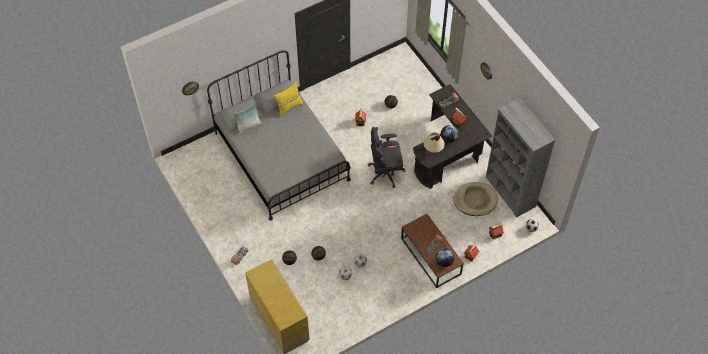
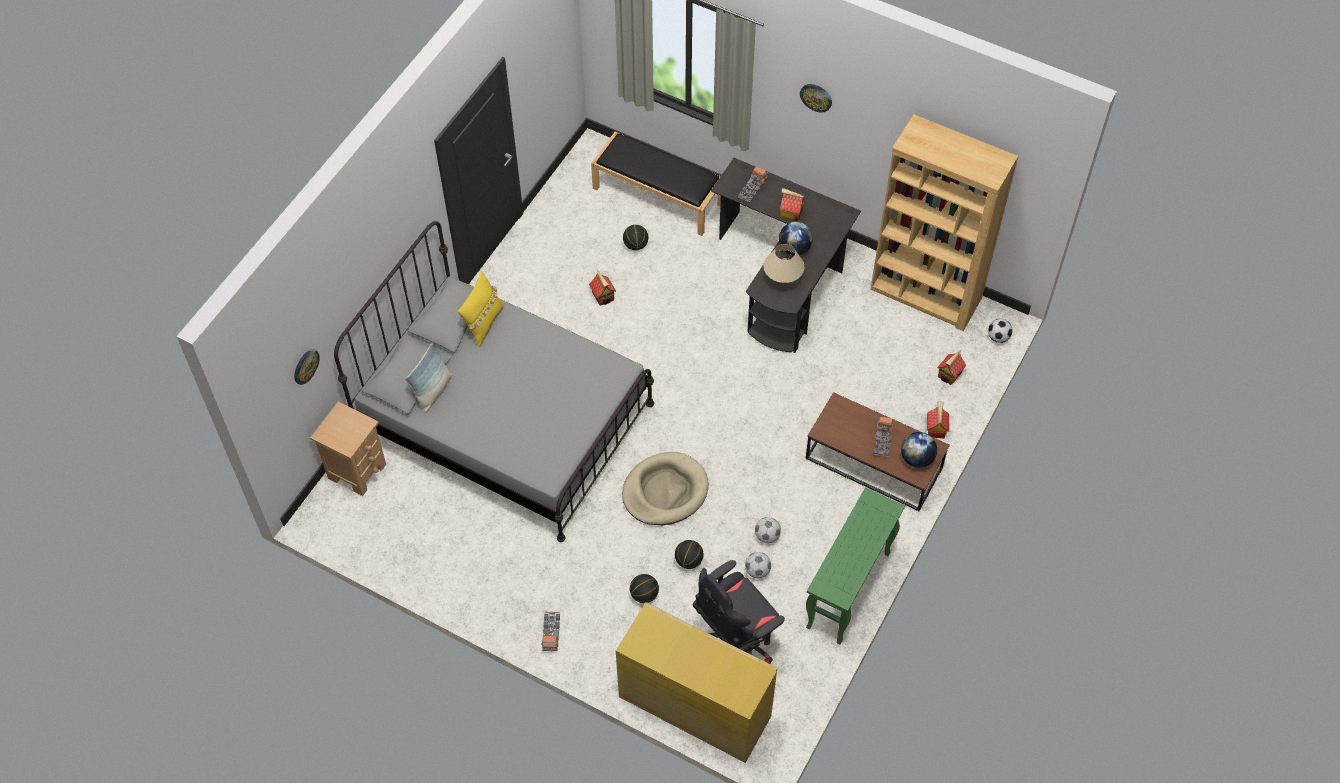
camera: 30 degrees left, 0 degrees up
black office chair [368,127,406,188] -> black office chair moved to [693,560,785,664]
beige dog bed [454,182,498,216] -> beige dog bed moved to [622,452,709,525]
grey bookcase [486,98,555,218] -> brown bookcase [870,114,1018,331]
none -> beige nightstand [310,402,386,496]
none -> black bench [591,132,721,236]
none -> green console table [806,487,905,644]

